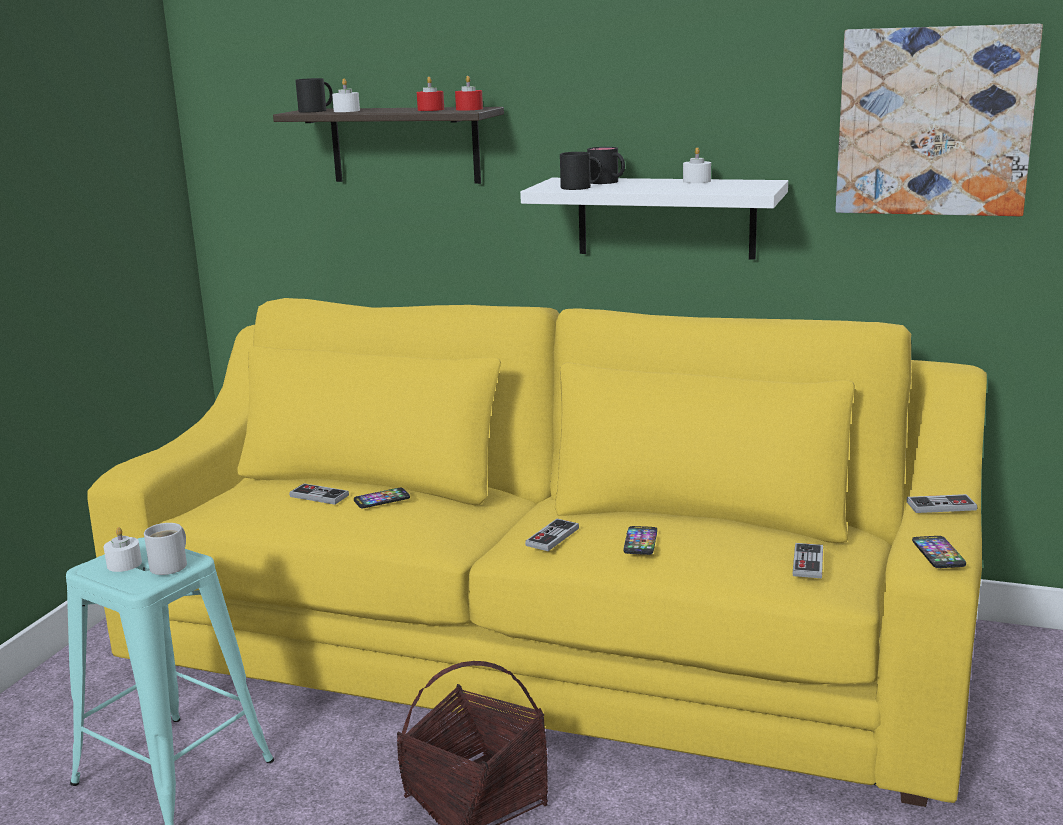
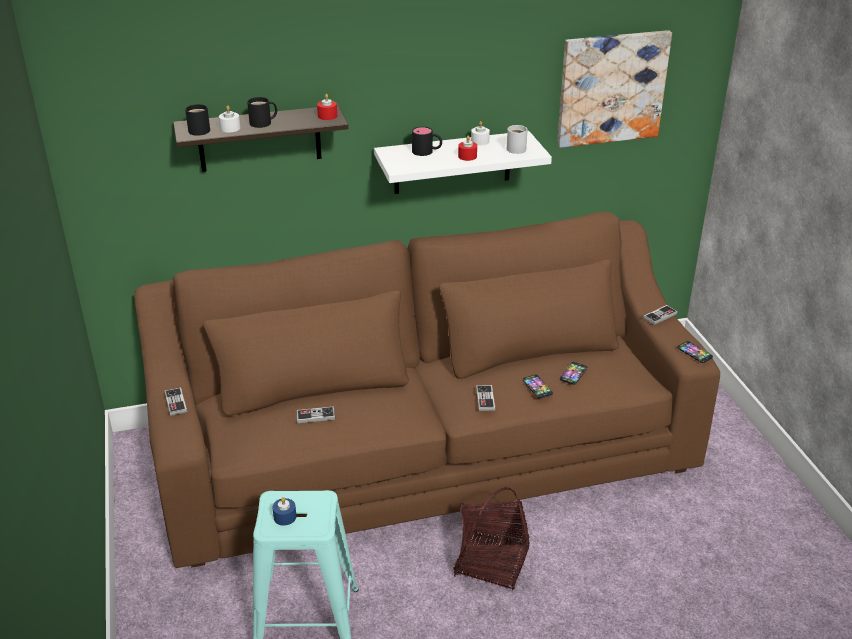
camera: 35 degrees left, 15 degrees up
yellow sofa [87,298,987,807] -> brown sofa [134,212,720,568]
white candle [104,527,142,572] -> blue candle [272,497,297,526]
white mug [144,523,187,575] -> white mug moved to [507,125,528,154]
phone [354,487,410,508] -> phone moved to [560,362,587,385]
red candle [417,77,444,111] -> red candle moved to [458,136,477,161]
black mug [560,152,601,190] -> black mug moved to [247,97,277,128]
game controller [792,543,823,578] -> game controller moved to [165,387,187,416]

